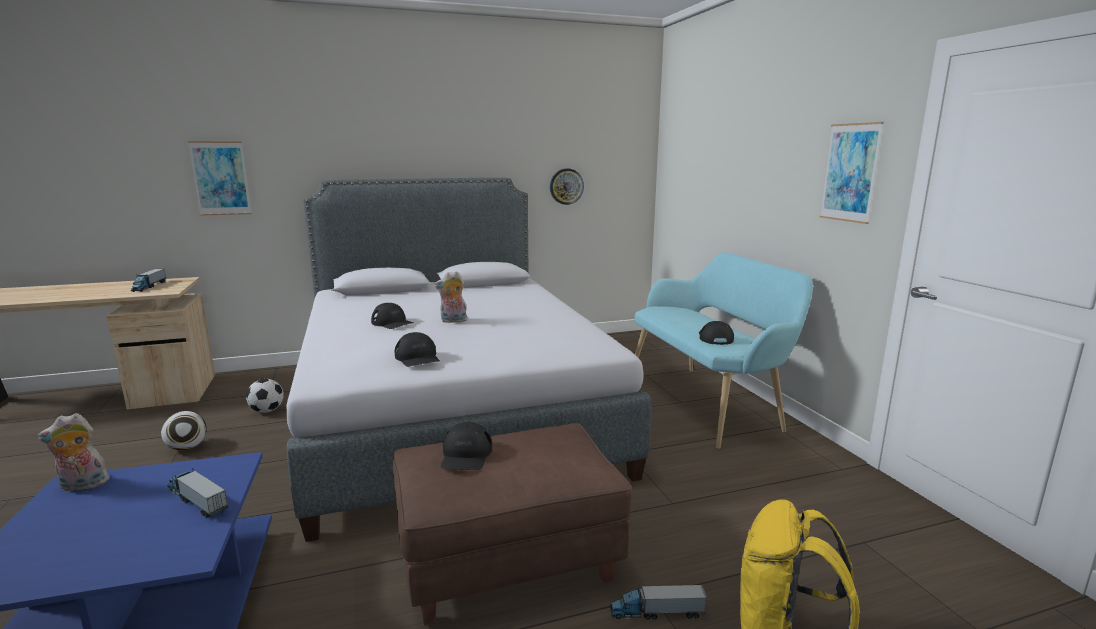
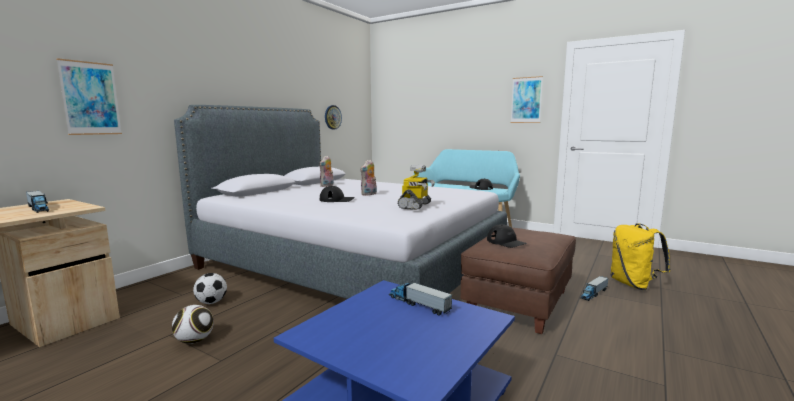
camera: 40 degrees left, 5 degrees down
plush toy [38,413,109,492] -> plush toy moved to [319,155,334,187]
toy truck [167,468,228,518] -> toy truck turned 45 degrees clockwise [389,280,452,316]
black cap [395,332,440,367] -> toy robot [397,165,435,210]

